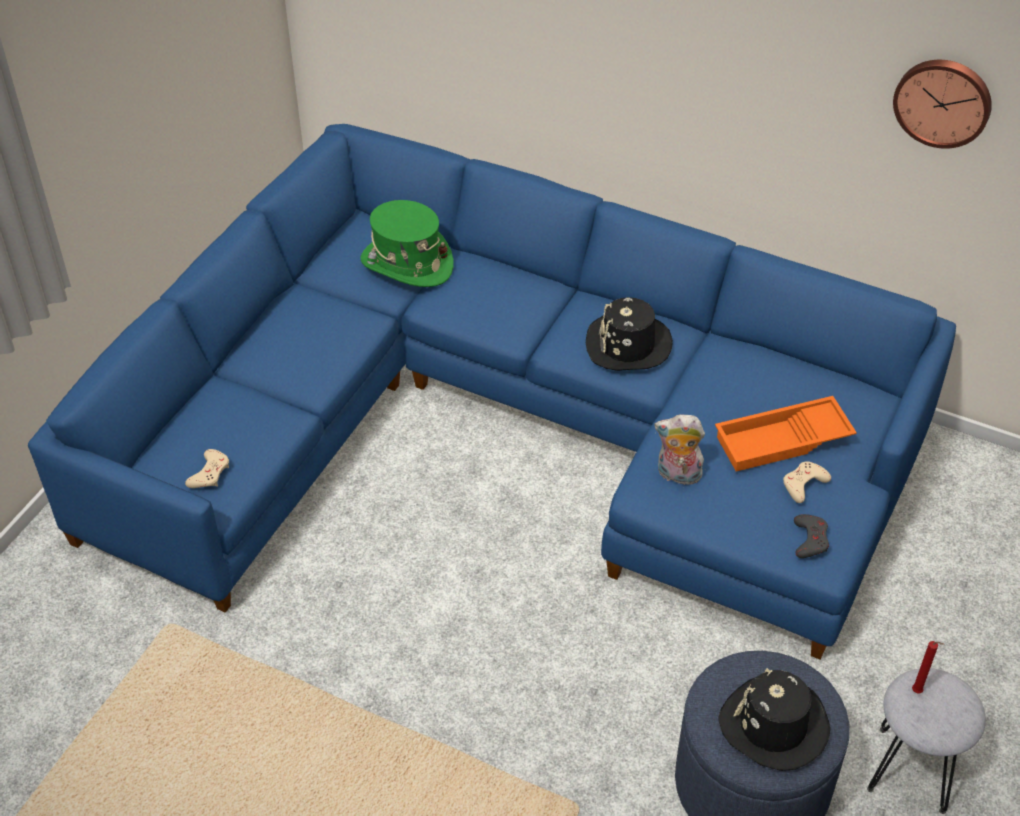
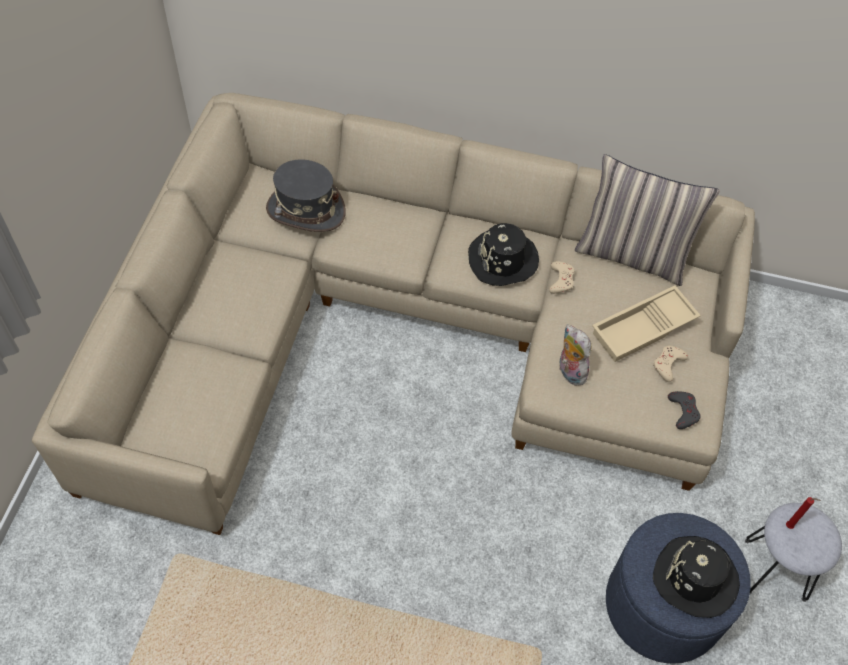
camera: 15 degrees left, 10 degrees up
blue sofa [28,124,956,659] -> beige sofa [32,93,755,535]
beige game controller [185,449,229,488] -> beige game controller moved to [549,261,575,294]
green hat [360,200,454,287] -> grey hat [266,159,346,232]
plush toy [654,415,705,485] -> plush toy turned 60 degrees clockwise [559,324,591,386]
orange tray [715,396,857,472] -> beige tray [592,286,701,362]
wall clock [893,60,992,149] -> none
none -> pillow [575,154,720,286]

